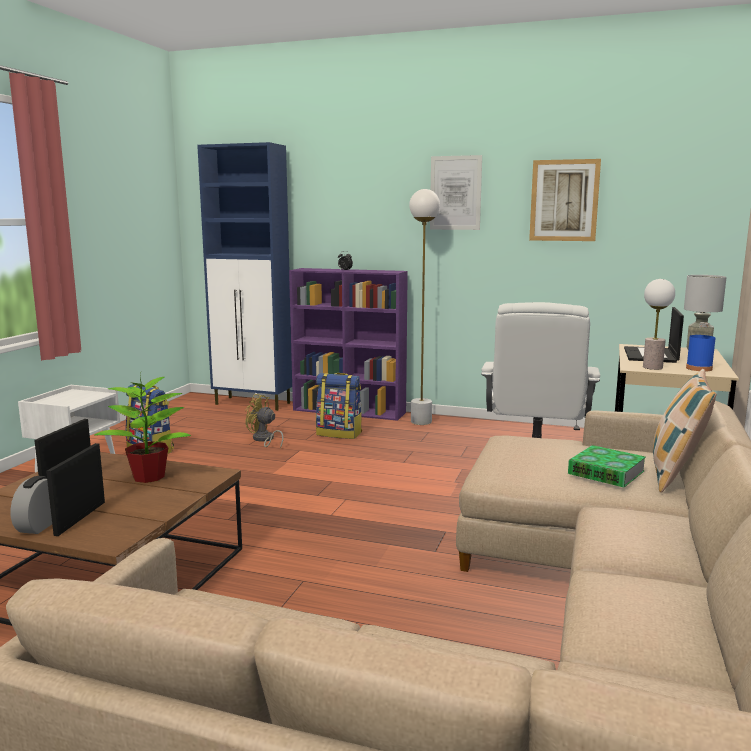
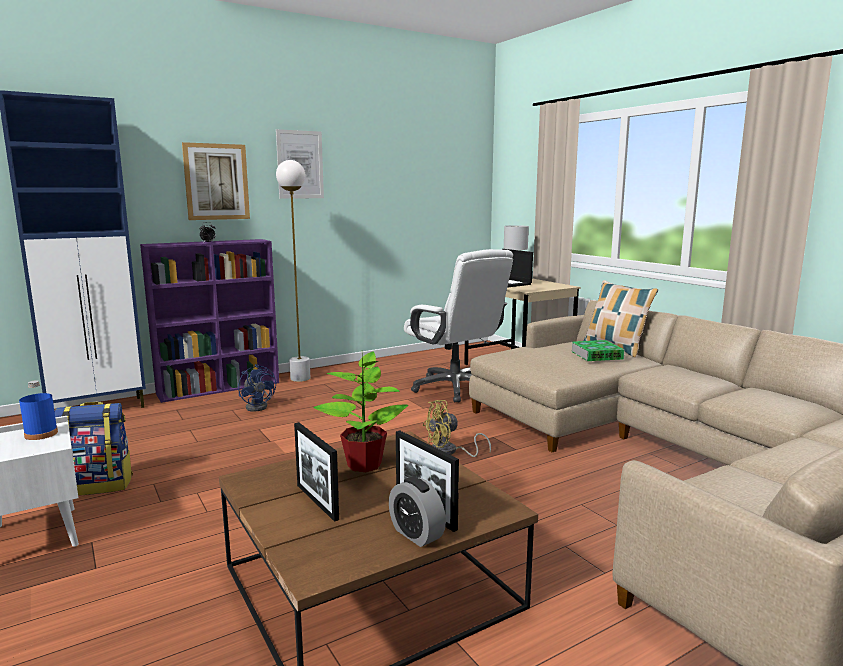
camera: 50 degrees left, 0 degrees up
yellow fan [245,394,284,449] -> yellow fan moved to [422,400,491,457]
backpack [316,373,362,439] -> blue fan [238,364,276,412]
picture [529,159,601,241] -> picture moved to [182,142,250,220]
table lamp [643,279,675,370] -> none
blue bottle [686,322,716,371] -> blue bottle moved to [19,380,58,440]

